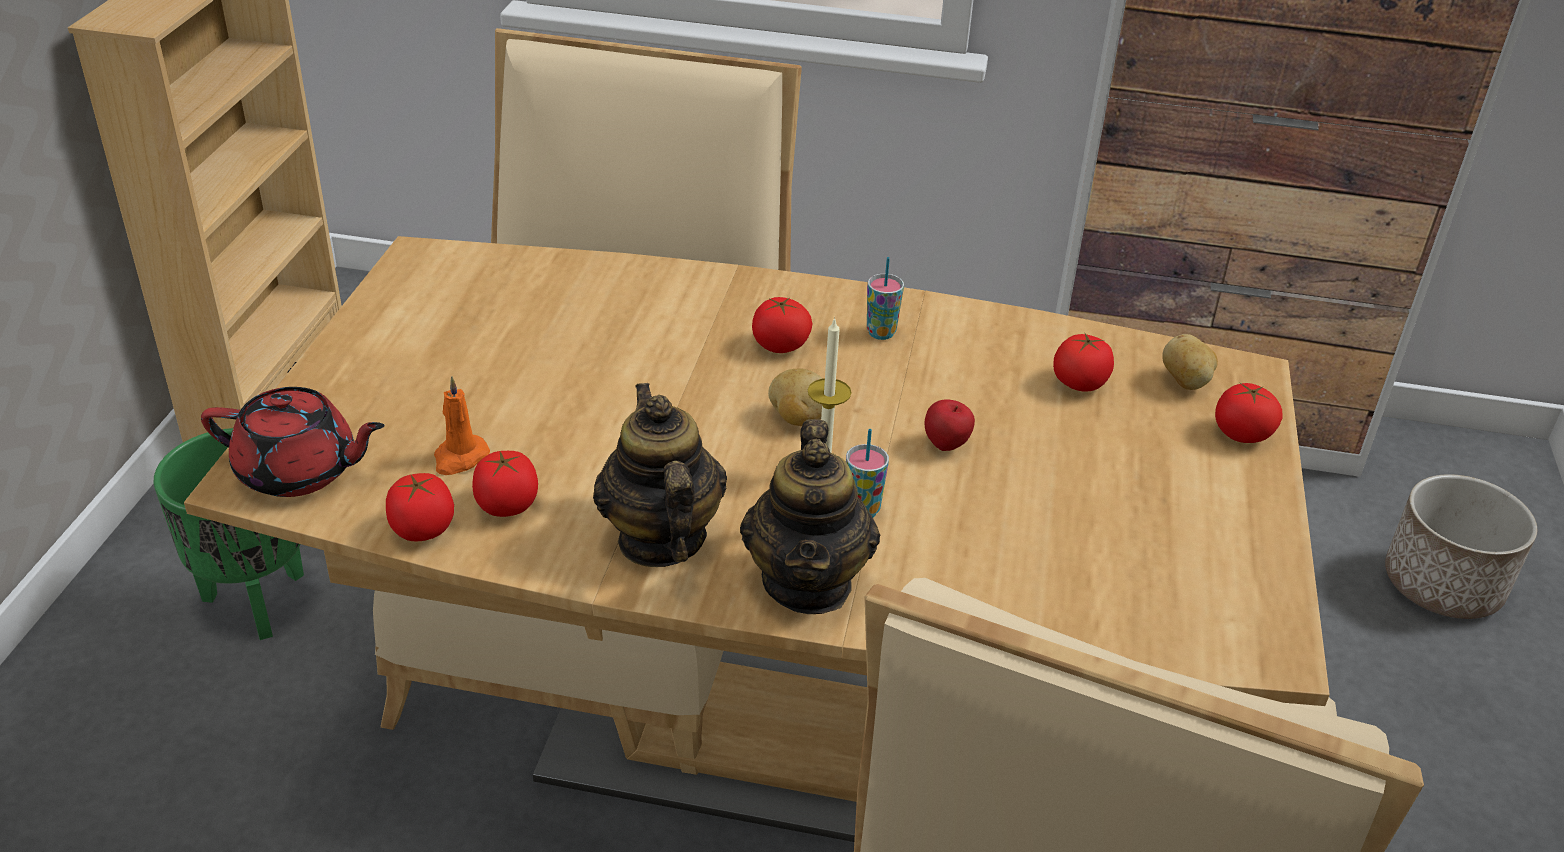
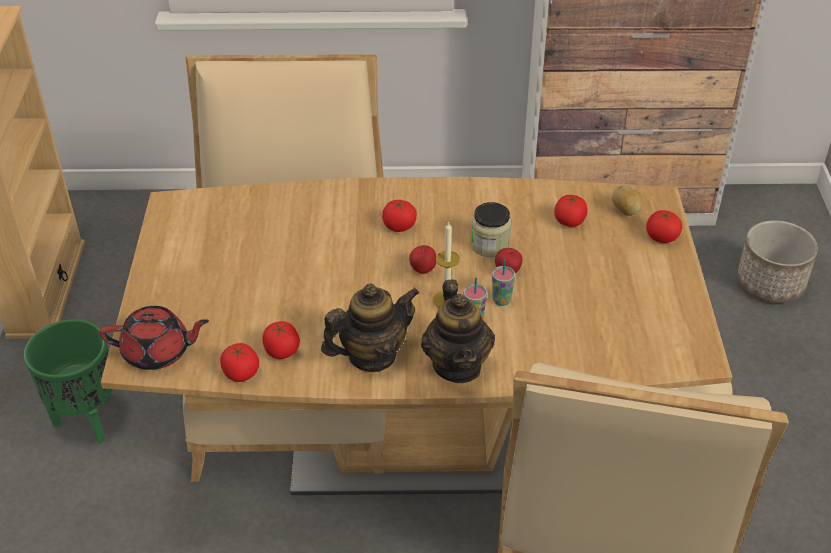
camera: 10 degrees left, 5 degrees up
orange candle [434,376,490,475] -> none
teapot [593,383,727,567] -> teapot turned 90 degrees clockwise [321,283,420,372]
potato [768,369,822,426] -> apple [409,245,436,274]
cup [867,257,904,340] -> cup moved to [492,259,515,306]
none -> jar [471,202,512,257]

